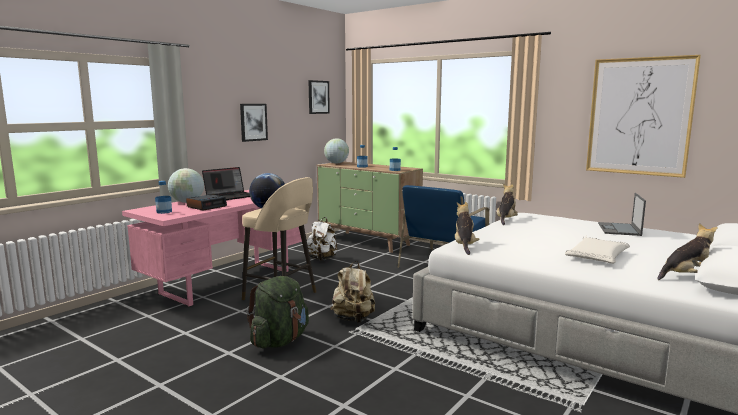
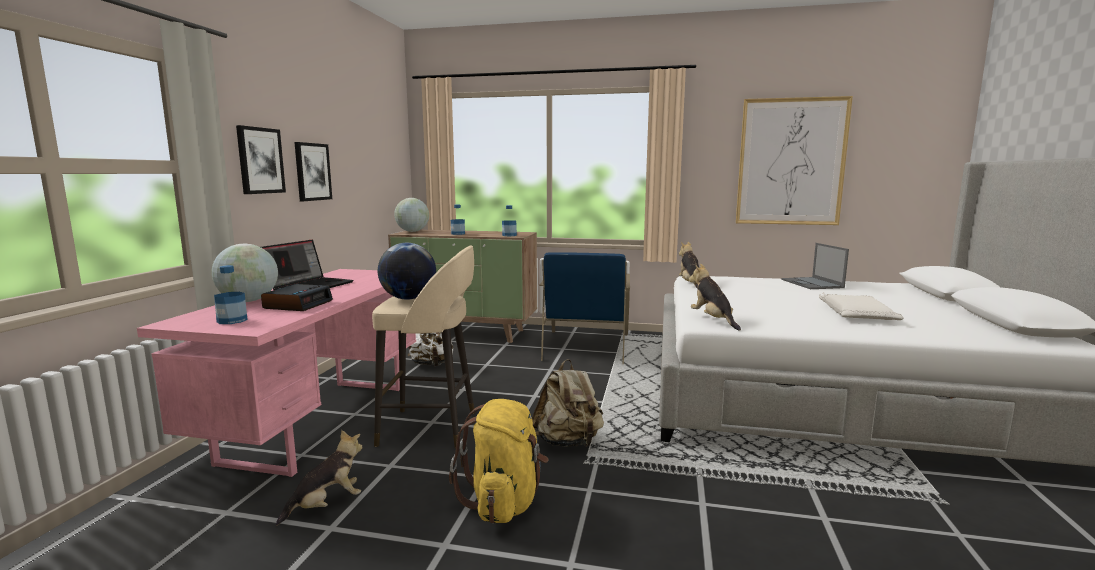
camera: 25 degrees left, 0 degrees up
green backpack [247,276,309,348] -> yellow backpack [449,399,549,524]
picture [308,80,330,114] -> picture moved to [236,125,286,194]
plush toy [658,223,718,280] -> plush toy moved to [275,430,363,526]

